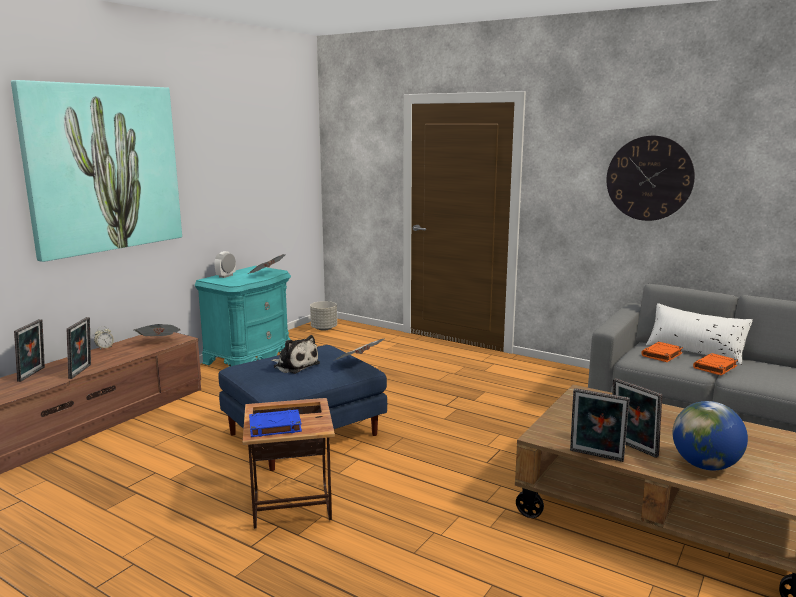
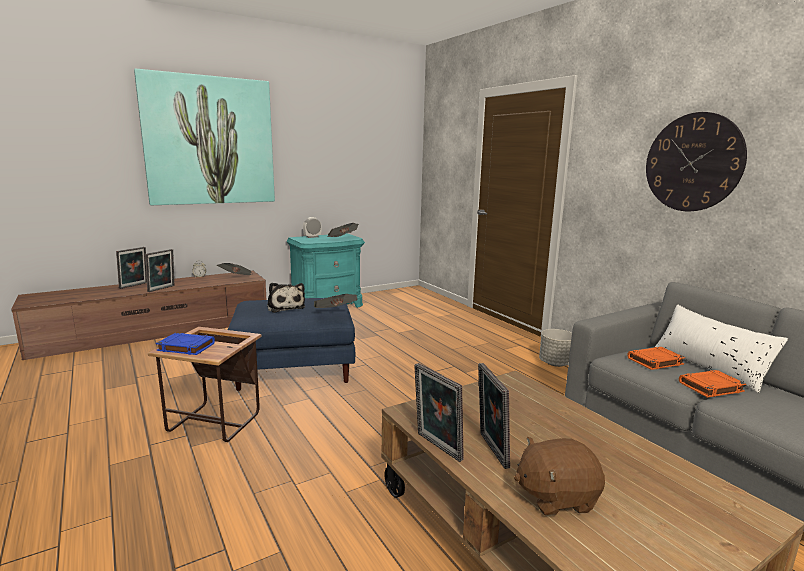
camera: 25 degrees right, 0 degrees up
grey planter [310,301,337,331] -> grey planter moved to [539,329,572,367]
globe [673,401,748,470] -> brown plush toy [514,437,605,516]

